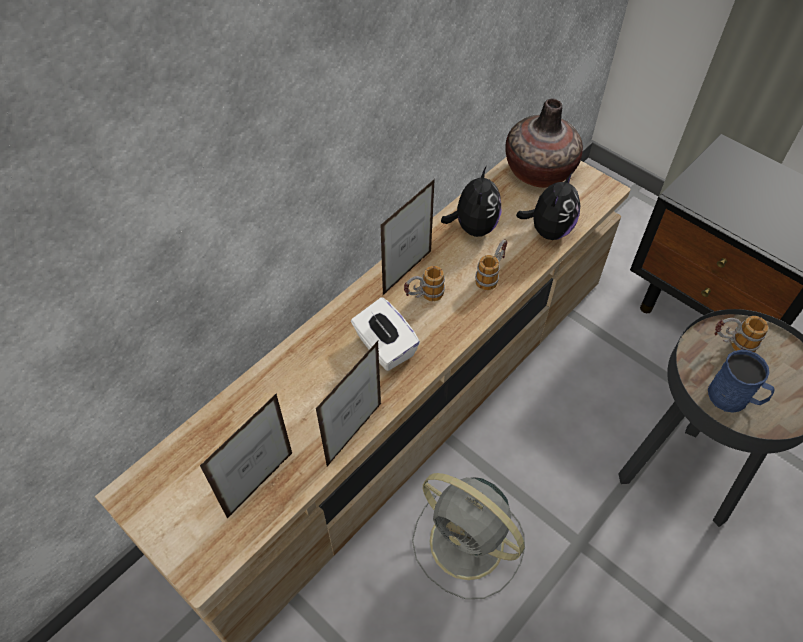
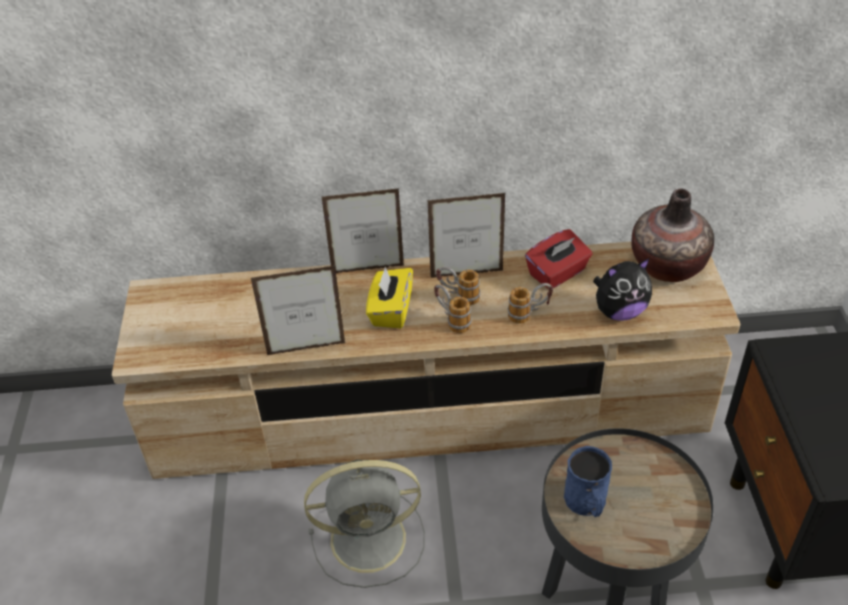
camera: 45 degrees right, 10 degrees down
picture frame [200,393,293,519] -> picture frame moved to [322,188,404,273]
white tissue box [351,297,420,371] -> yellow tissue box [366,267,413,328]
grey fan [412,473,525,599] -> grey fan turned 90 degrees counterclockwise [304,460,425,588]
plush toy [441,166,501,237] -> red tissue box [525,229,592,288]
mug [714,316,769,352] -> mug moved to [434,285,472,333]

